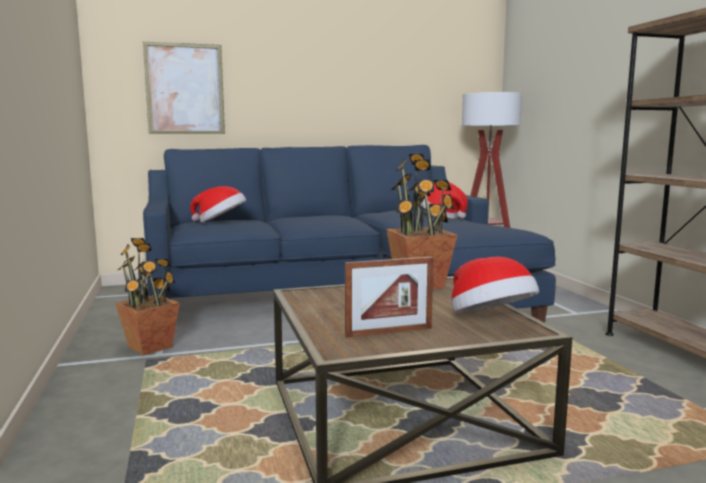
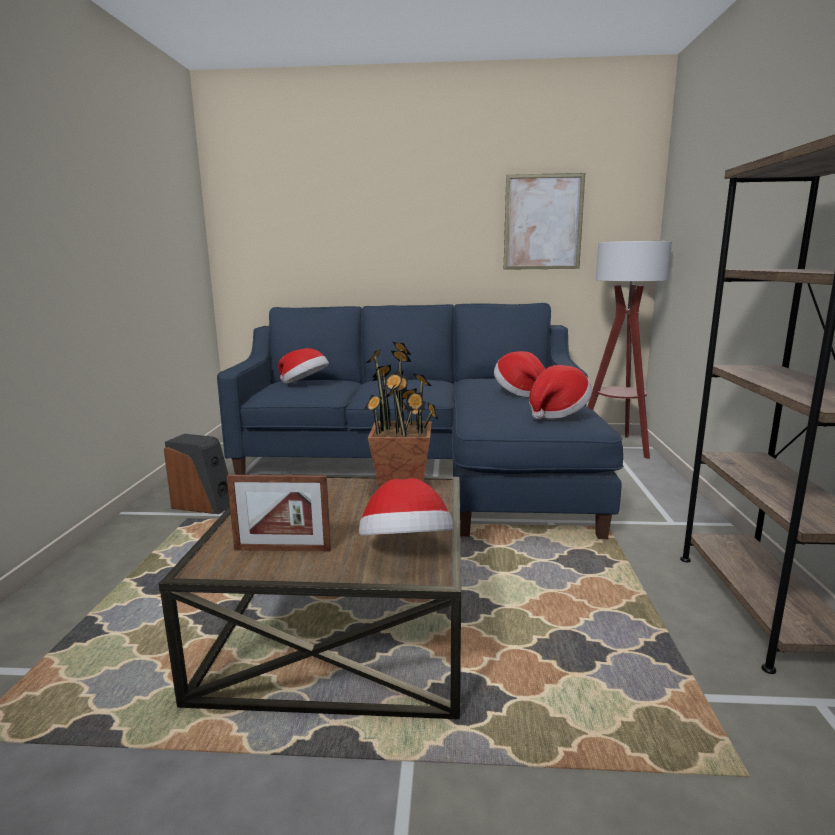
camera: 20 degrees right, 5 degrees up
potted plant [115,238,180,355] -> speaker [164,434,230,514]
picture [143,42,225,134] -> picture moved to [504,173,585,270]
none -> hat [529,365,592,419]

